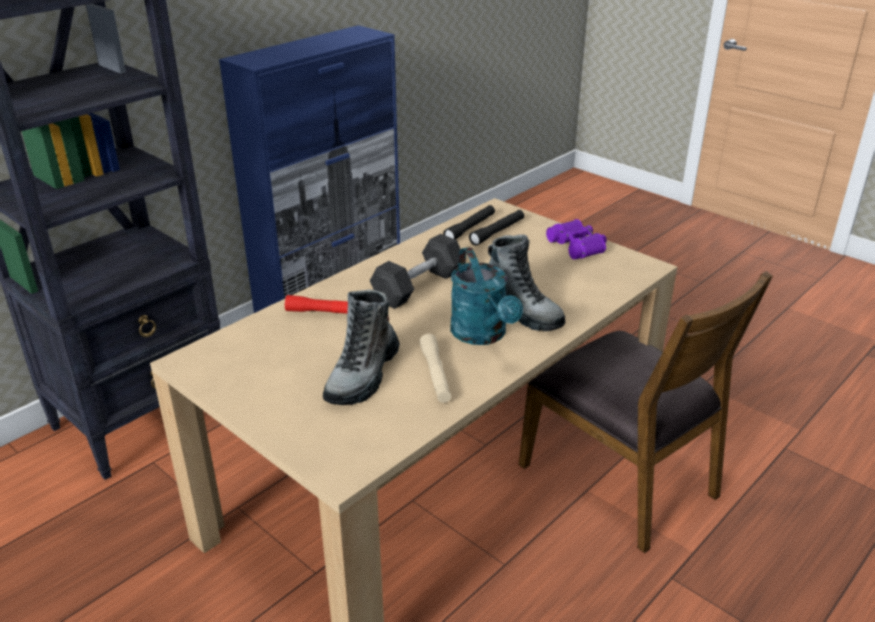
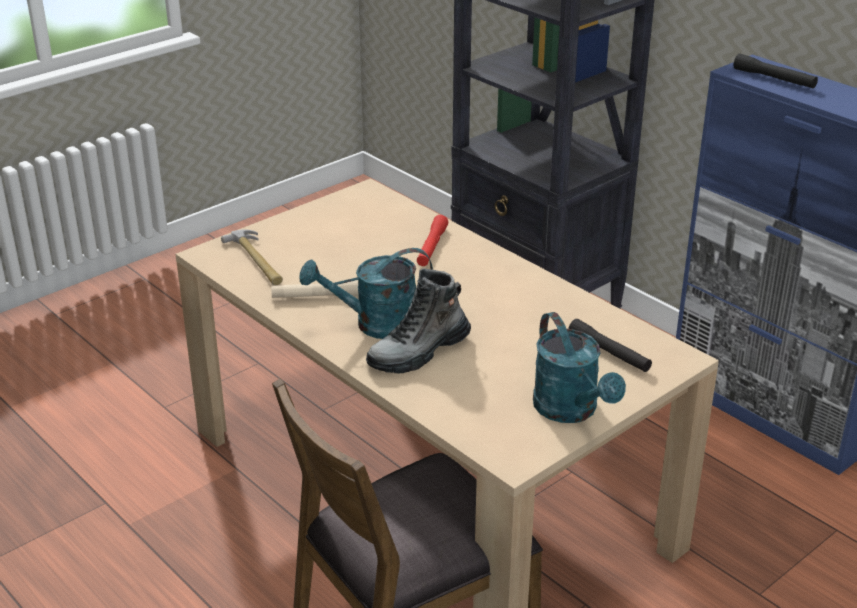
camera: 95 degrees right, 0 degrees up
boot [323,289,400,405] -> none
black dumbbell [370,234,461,309] -> none
black flashlight [443,205,495,240] -> black flashlight moved to [734,54,818,89]
purple binoculars [546,219,607,259] -> turquoise watering can [533,312,626,423]
none -> hammer [221,229,283,285]

